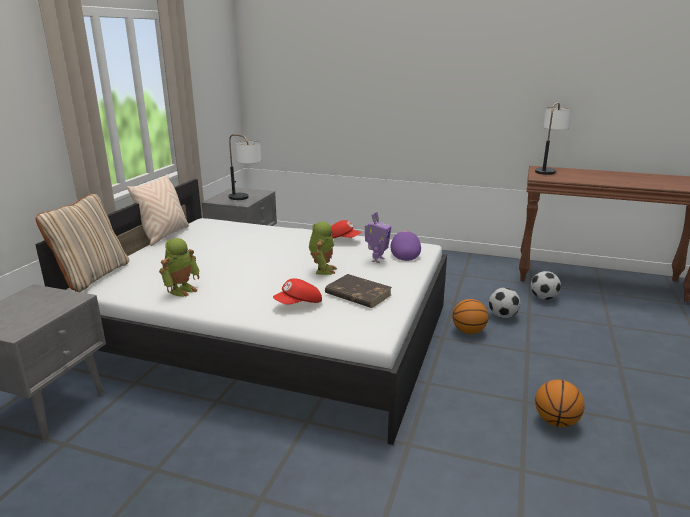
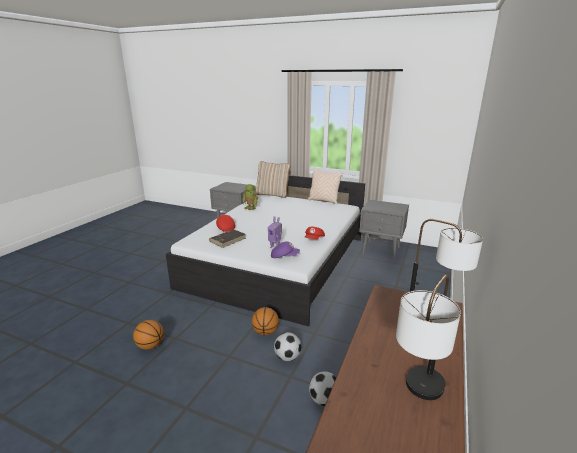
camera: 95 degrees right, 0 degrees up
table lamp [228,134,261,200] -> table lamp moved to [396,275,461,400]
toy robot [309,222,337,275] -> none

